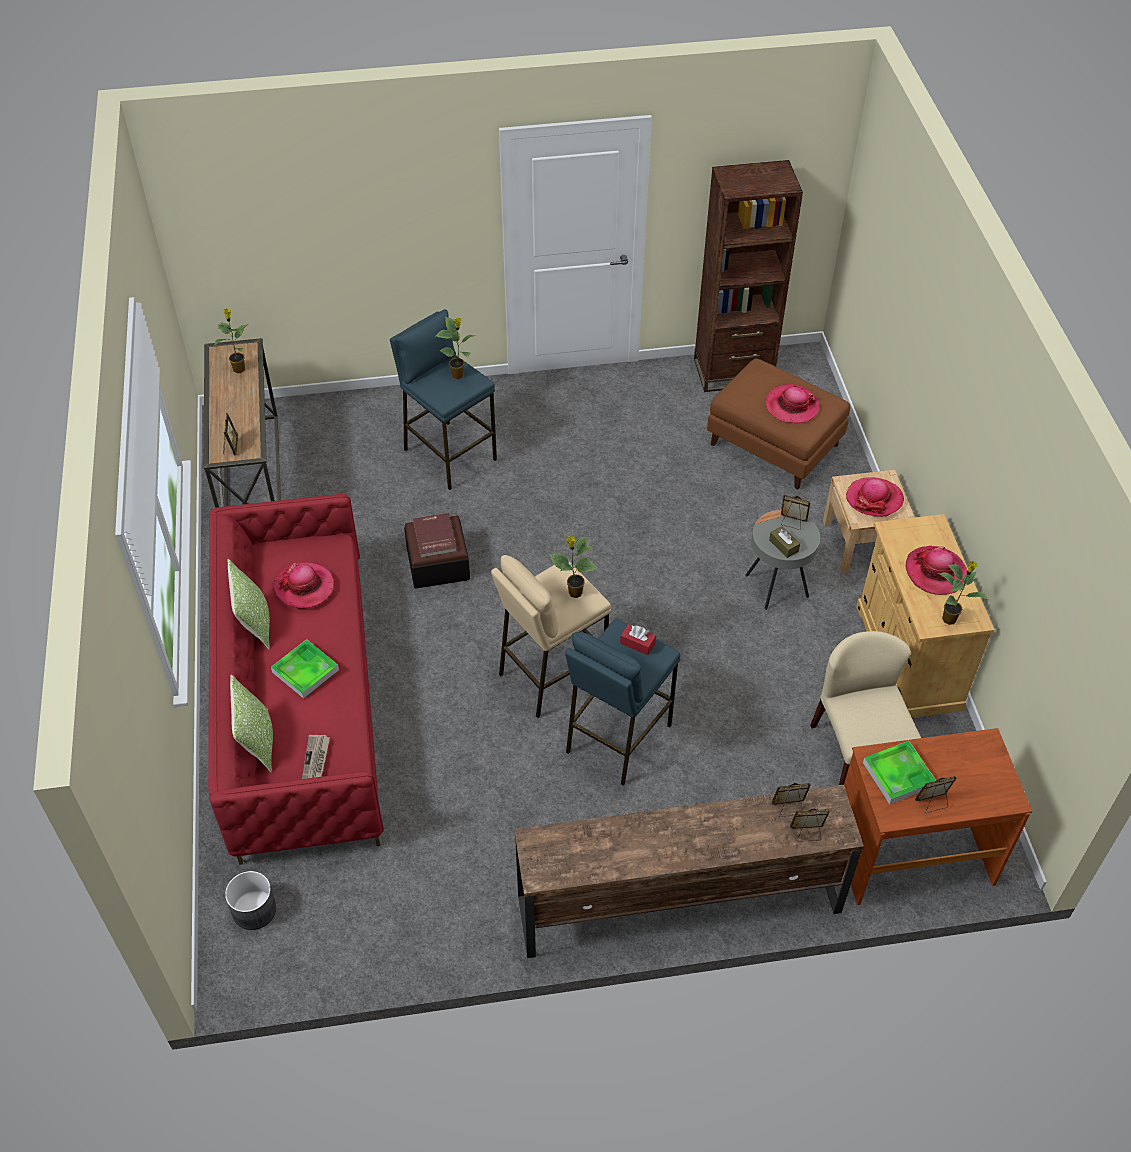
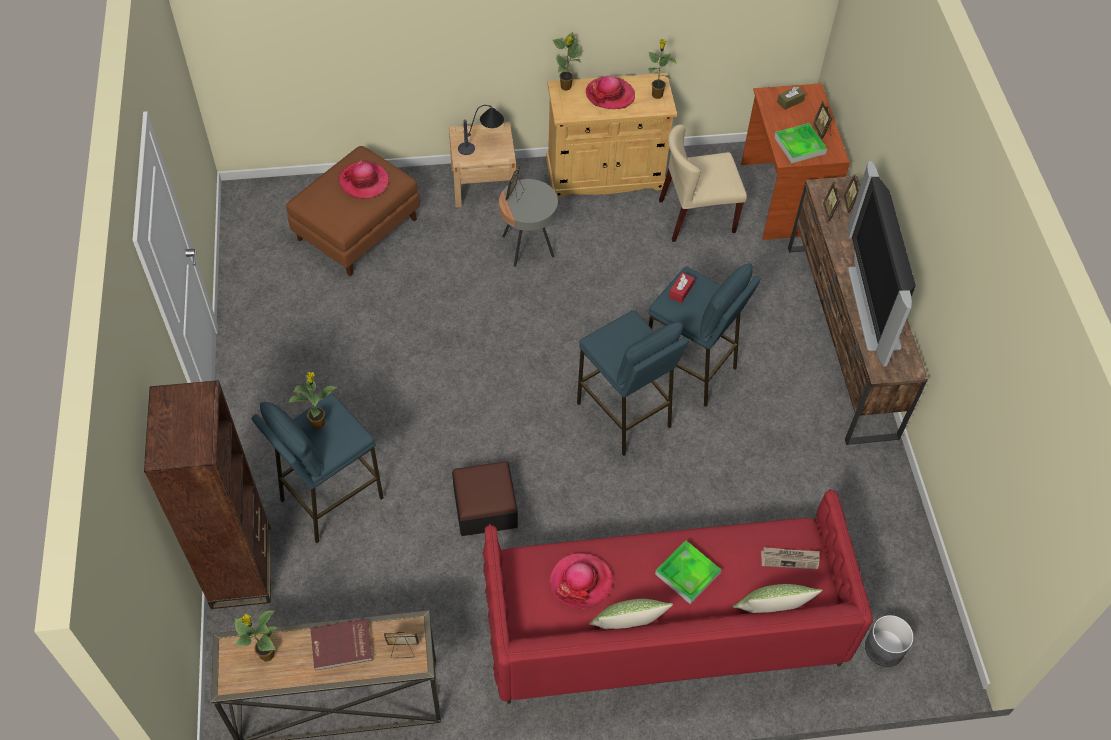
camera: 90 degrees left, 5 degrees up
red book [413,513,457,558] -> red book moved to [310,619,373,671]
beige stool [491,555,611,719] -> blue stool [577,310,689,456]
potted plant [549,536,598,598] -> potted plant moved to [553,32,581,91]
brown bookcase [694,160,803,392] -> brown bookcase moved to [144,380,271,609]
brown tissue box [769,526,800,558] -> brown tissue box moved to [777,86,806,110]
hat [846,477,904,517] -> table lamp [458,105,504,155]
none -> television [847,161,916,366]

